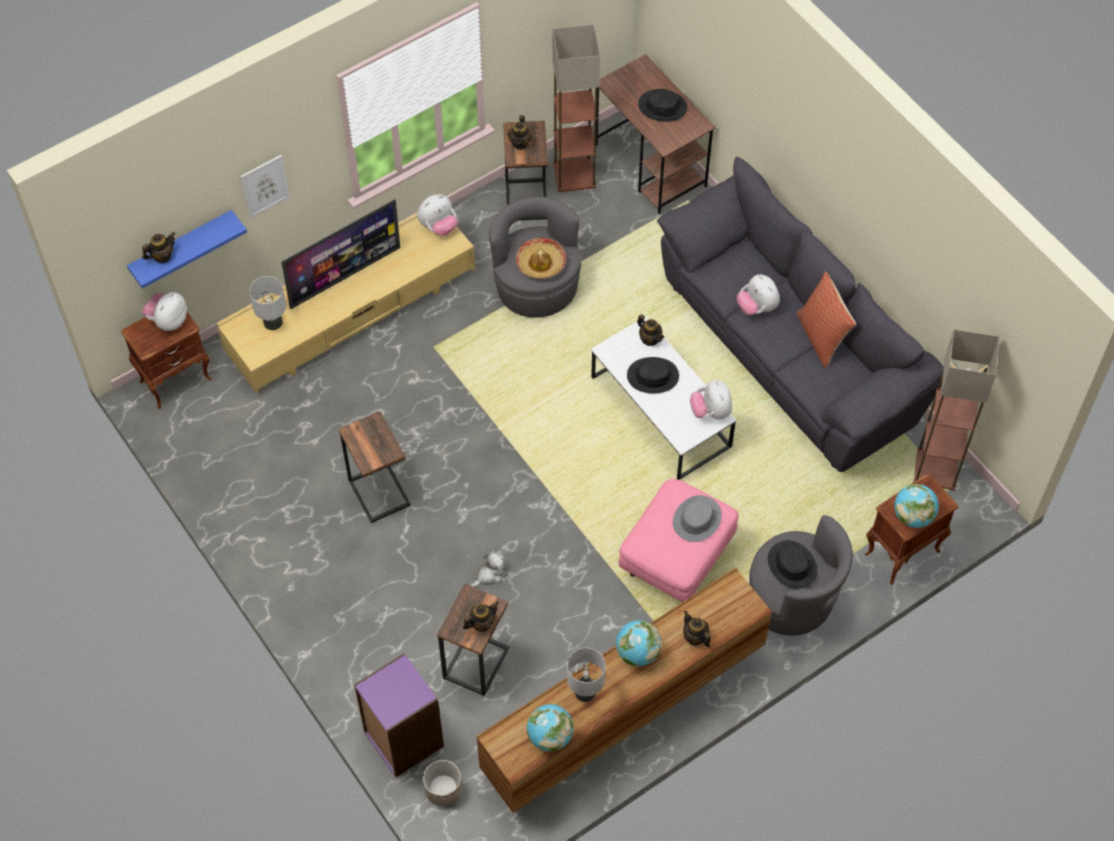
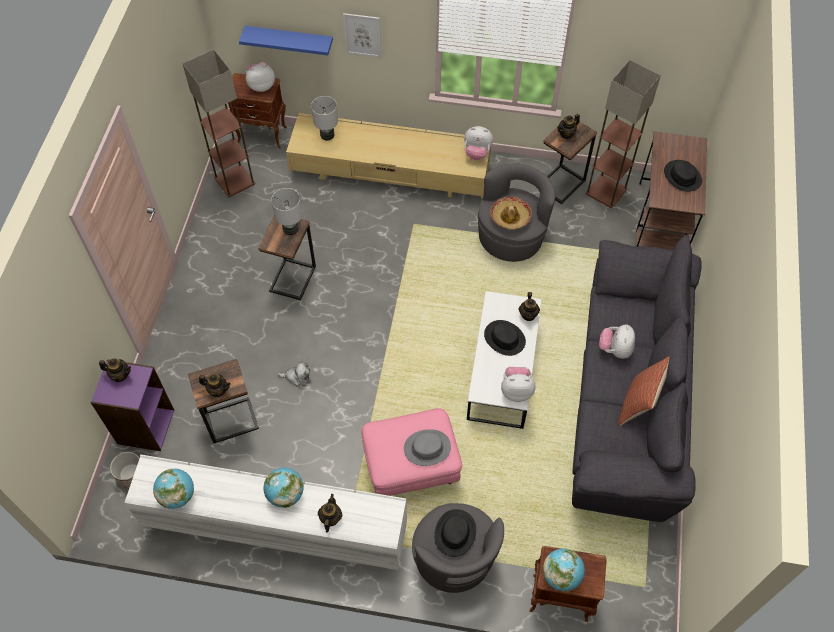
camera: 45 degrees right, 0 degrees up
teapot [142,232,175,263] -> teapot moved to [99,358,131,382]
television [281,199,400,309] -> none
brown cabinet [477,568,772,813] -> white cabinet [124,454,407,570]
grey table lamp [567,648,606,702] -> grey table lamp moved to [271,188,302,235]
plush toy [690,380,732,419] -> plush toy turned 60 degrees clockwise [501,367,536,402]
floor lamp [914,329,1000,491] -> floor lamp moved to [182,49,255,197]

